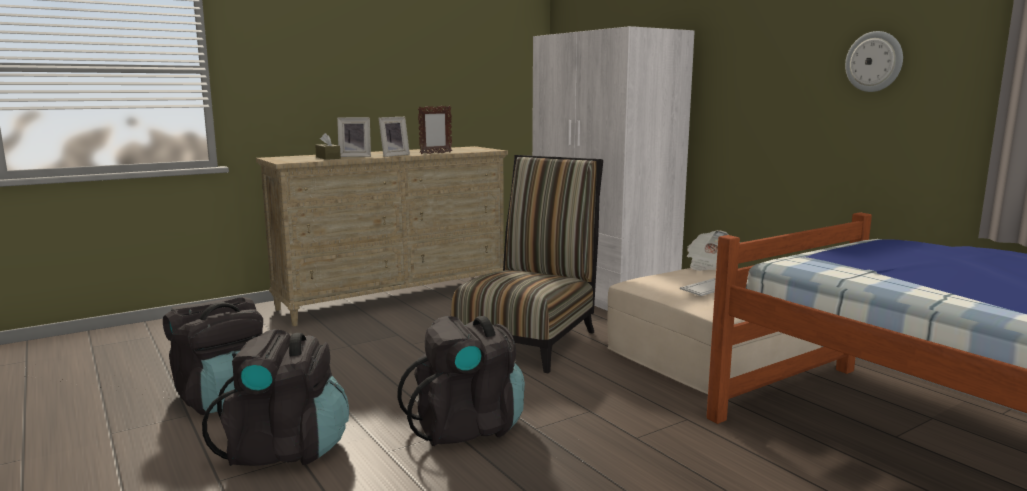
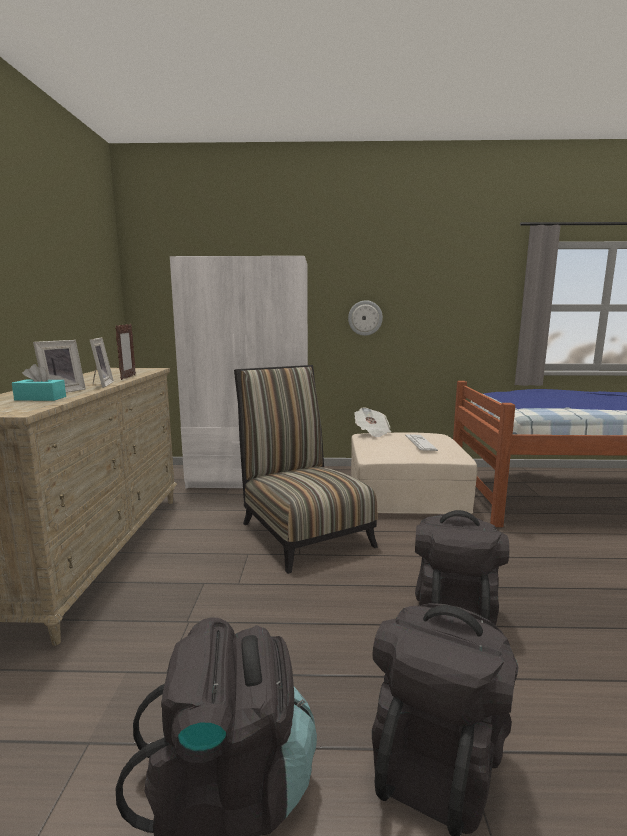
camera: 55 degrees left, 0 degrees up
brown tissue box [315,133,341,160] -> turquoise tissue box [12,364,66,401]
wall clock [845,31,903,92] -> wall clock moved to [348,300,383,336]

